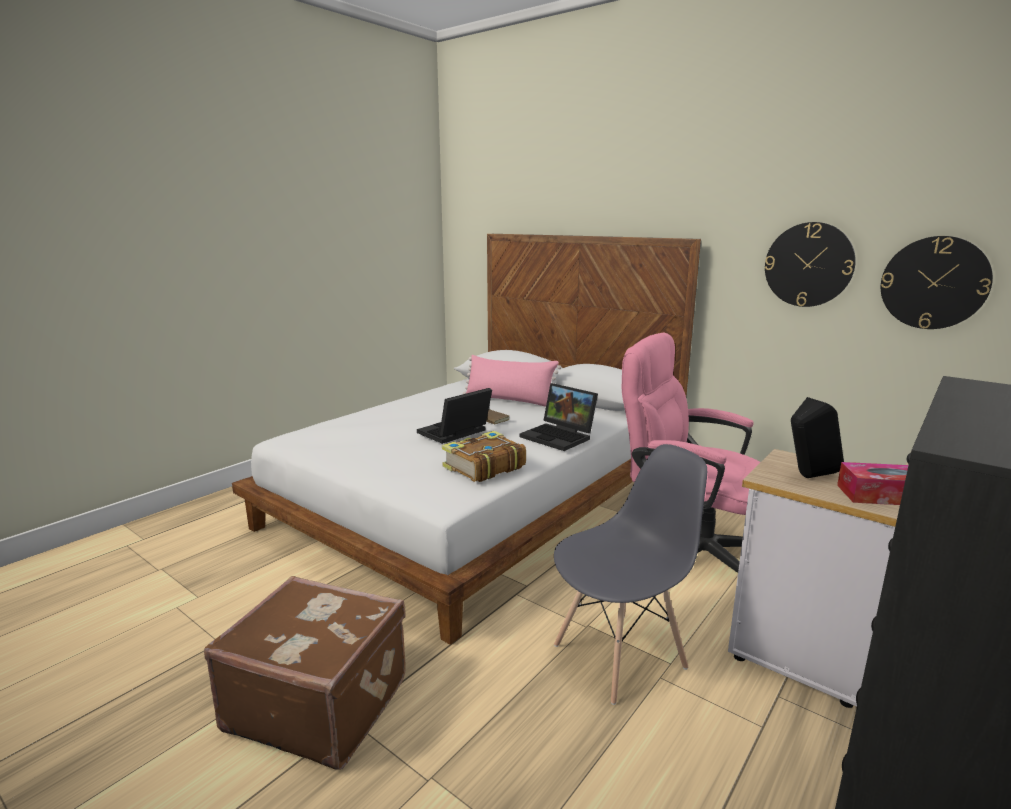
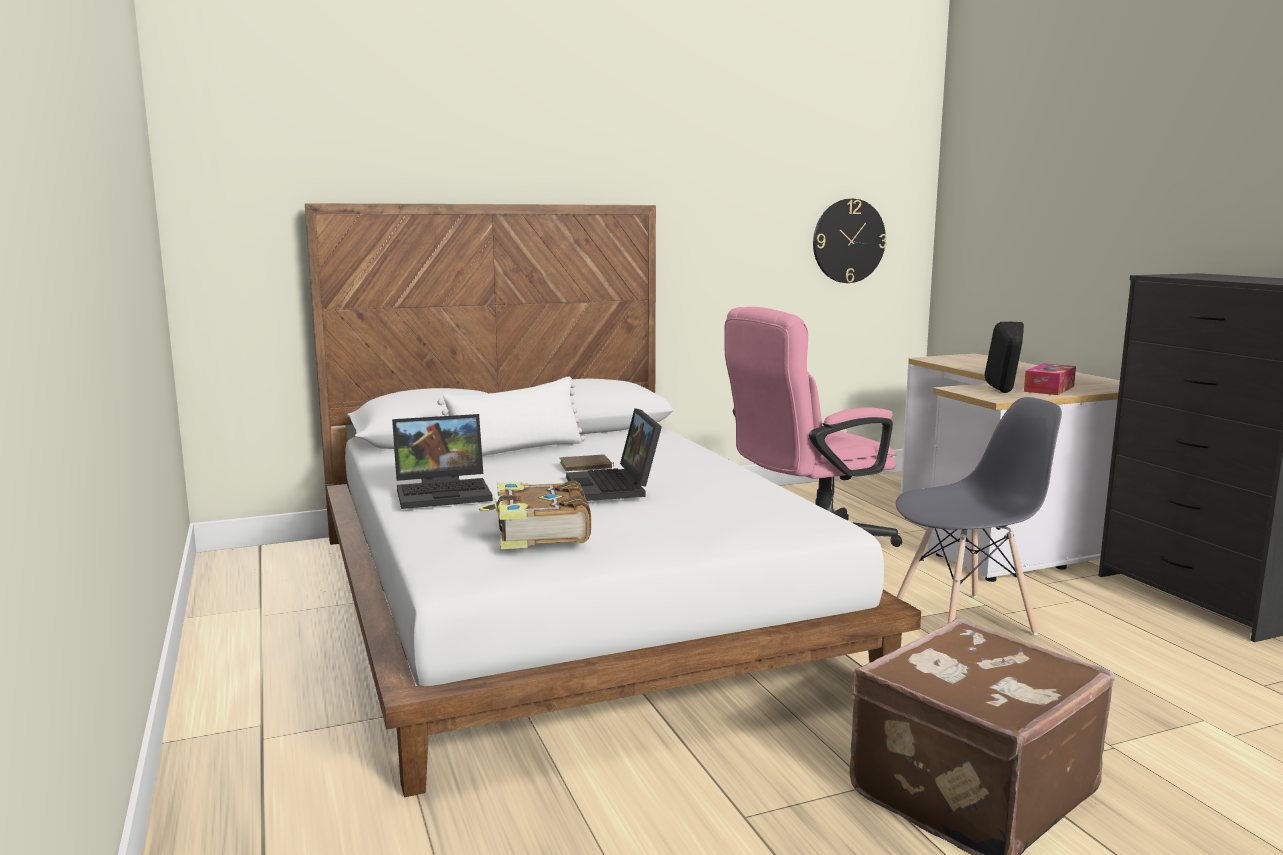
camera: 60 degrees left, 5 degrees down
book [442,431,526,482] -> book moved to [479,481,591,549]
pink pillow [463,355,561,407] -> white pillow [437,376,585,456]
laptop [520,383,598,451] -> laptop moved to [392,414,493,509]
grey chair [554,444,707,705] -> grey chair turned 75 degrees clockwise [896,397,1062,635]
wall clock [765,222,856,307] -> none

